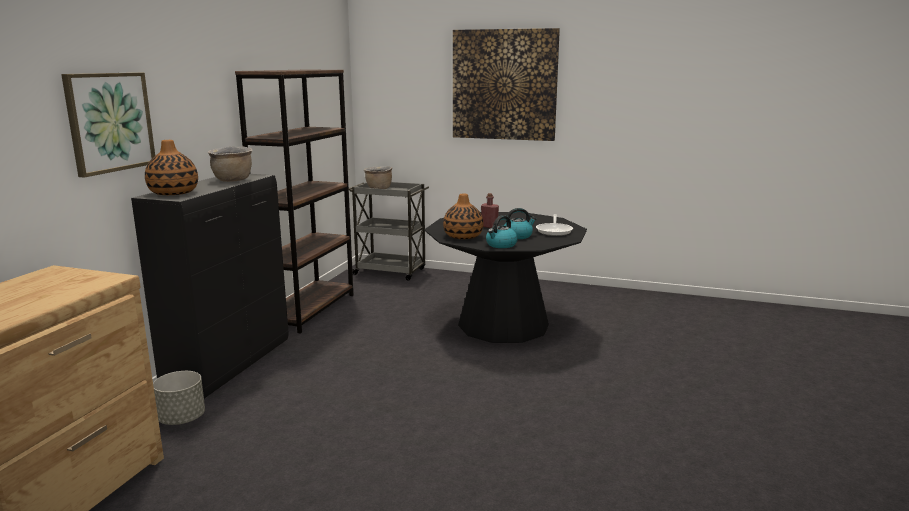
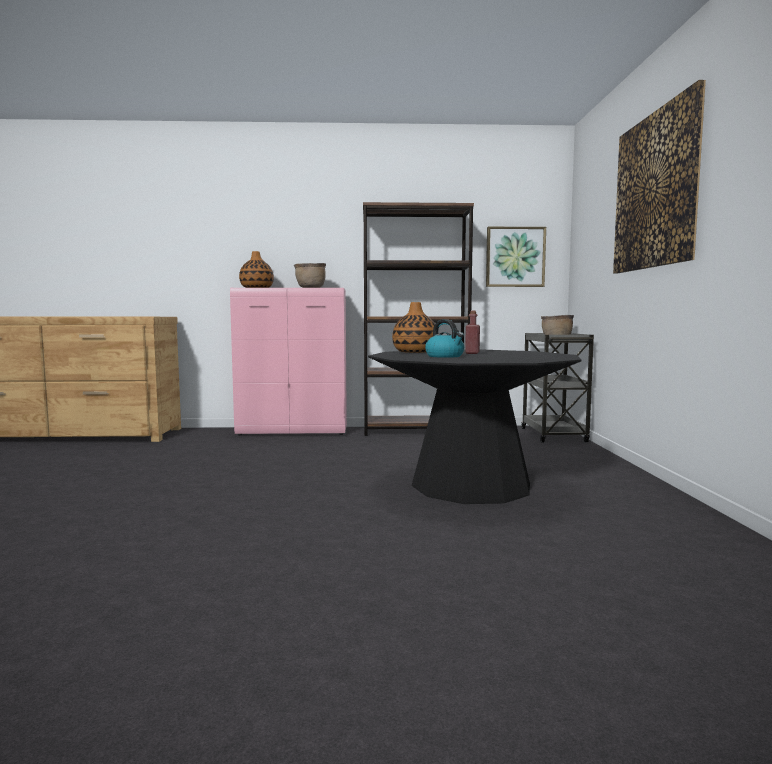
camera: 70 degrees right, 10 degrees down
picture [61,72,155,178] -> picture moved to [486,227,546,287]
black cabinet [131,174,289,399] -> pink cabinet [230,288,347,436]
grey planter [153,371,205,425] -> none
kettle [486,215,518,248] -> none
frying pan [536,214,573,236] -> none

